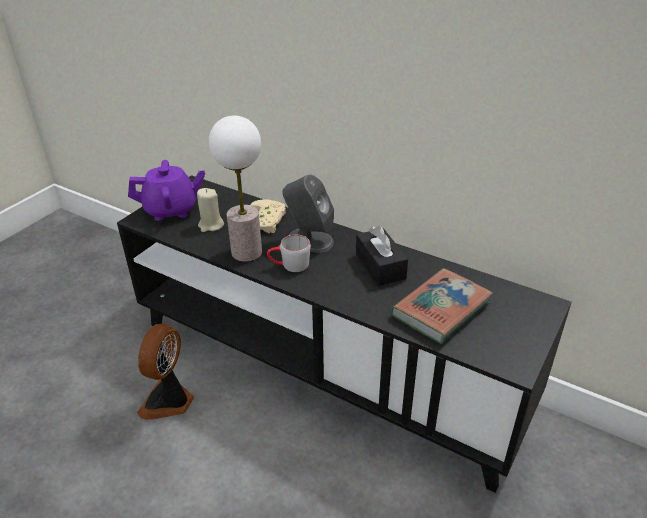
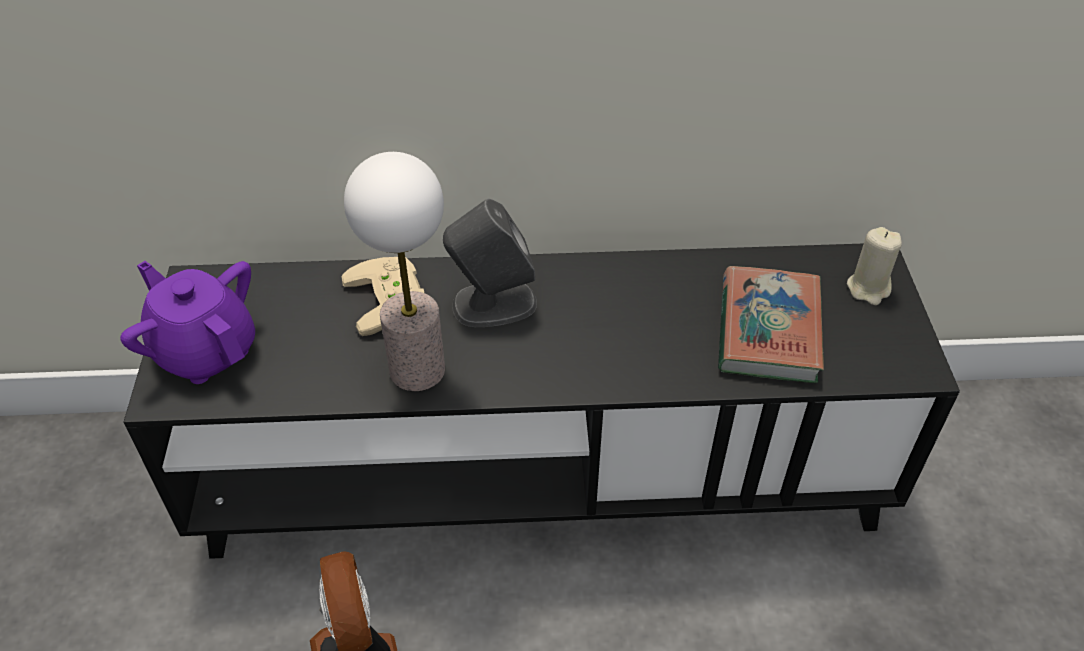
camera: 35 degrees left, 10 degrees up
purple teapot [128,160,205,221] -> purple teapot turned 90 degrees counterclockwise [120,261,255,384]
beige candle [197,188,224,232] -> beige candle moved to [847,227,902,305]
grey mug [267,235,311,272] -> none
black tissue box [356,226,408,286] -> none

